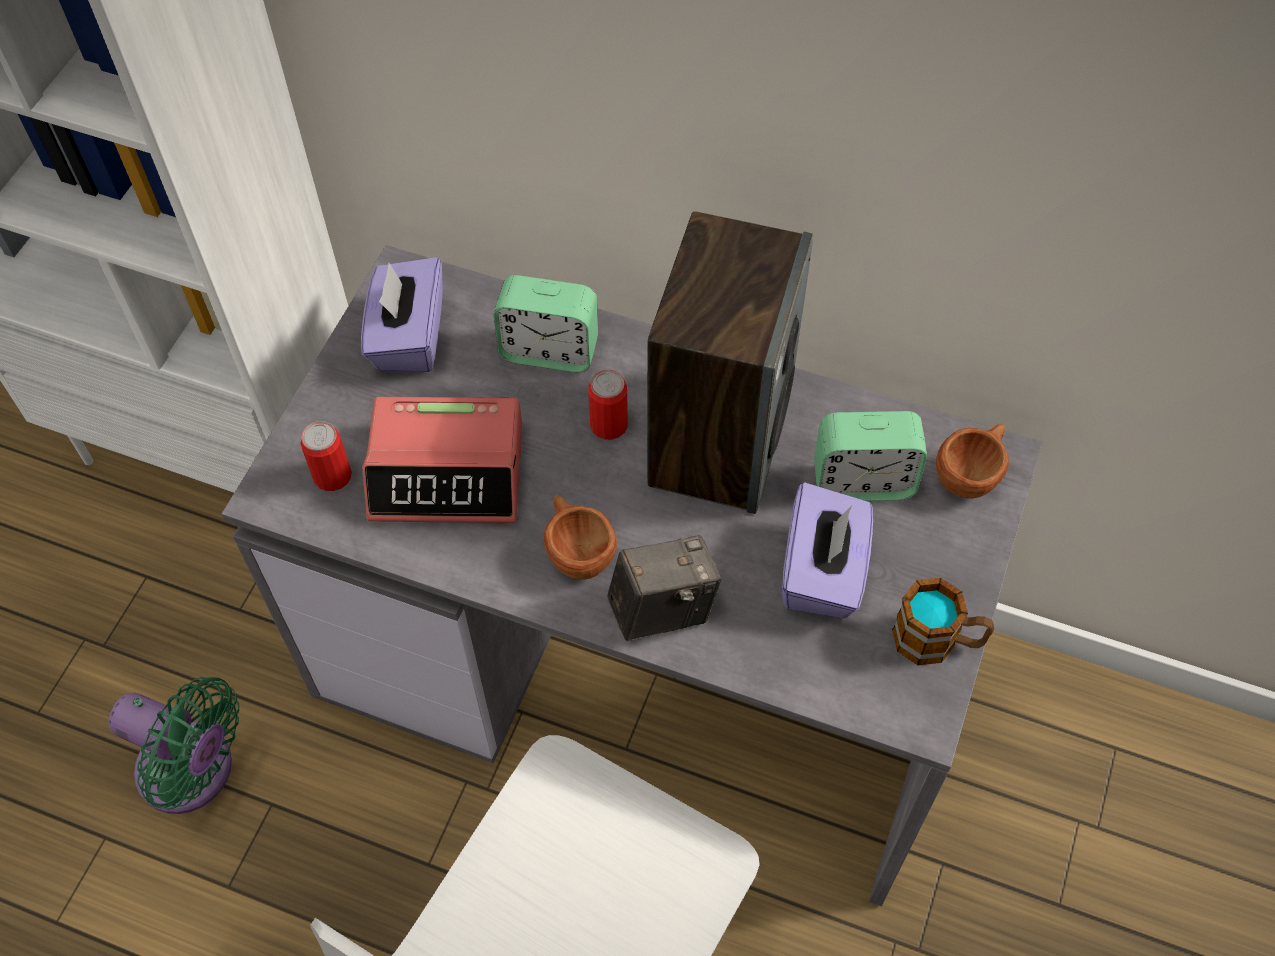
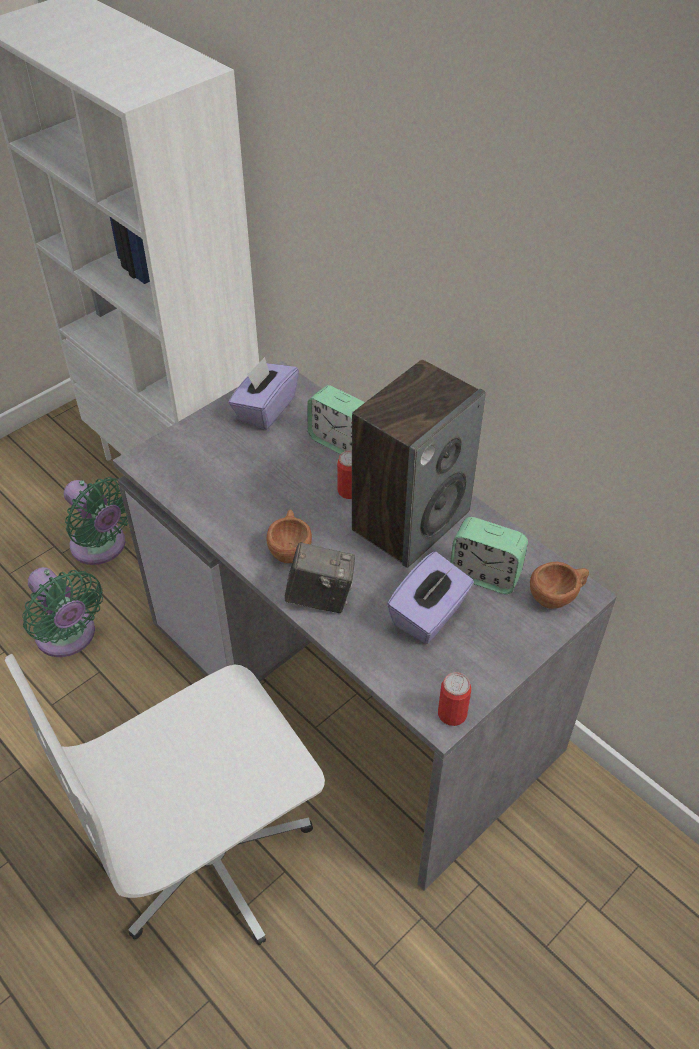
camera: 25 degrees right, 10 degrees down
can [300,421,352,491] -> can moved to [438,672,471,726]
alarm clock [362,397,523,523] -> none
mug [892,578,994,665] -> none
none -> green fan [64,477,128,565]

